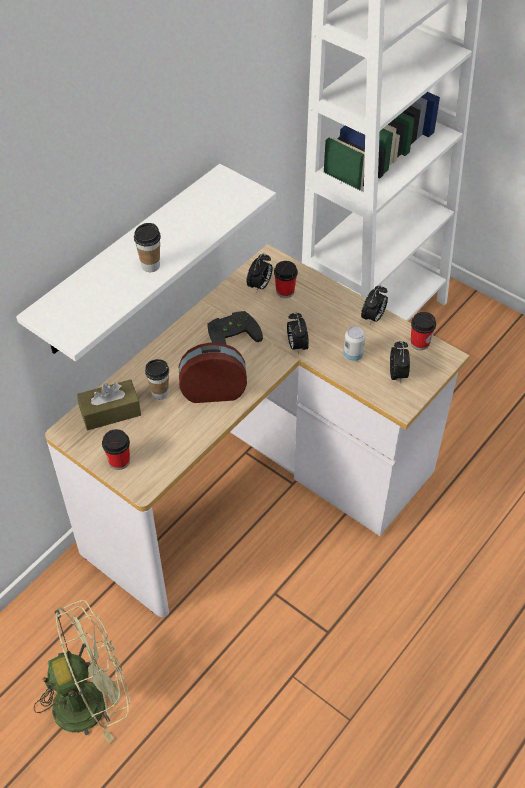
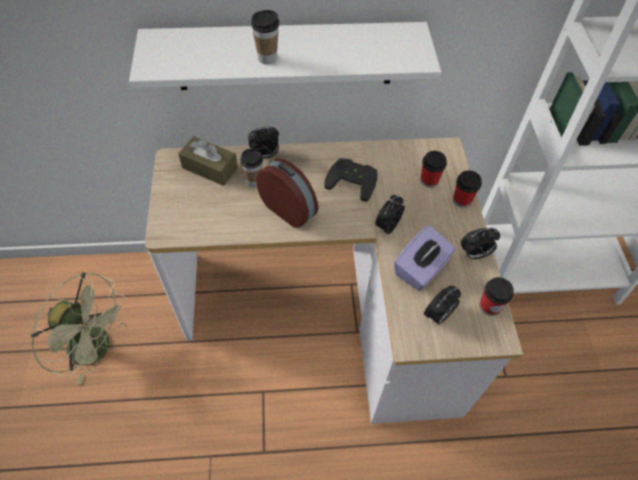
camera: 45 degrees right, 5 degrees up
cup [102,429,130,470] -> cup moved to [453,170,482,208]
alarm clock [247,253,273,293] -> alarm clock moved to [248,126,279,159]
can [343,326,365,361] -> purple tissue box [394,225,456,291]

